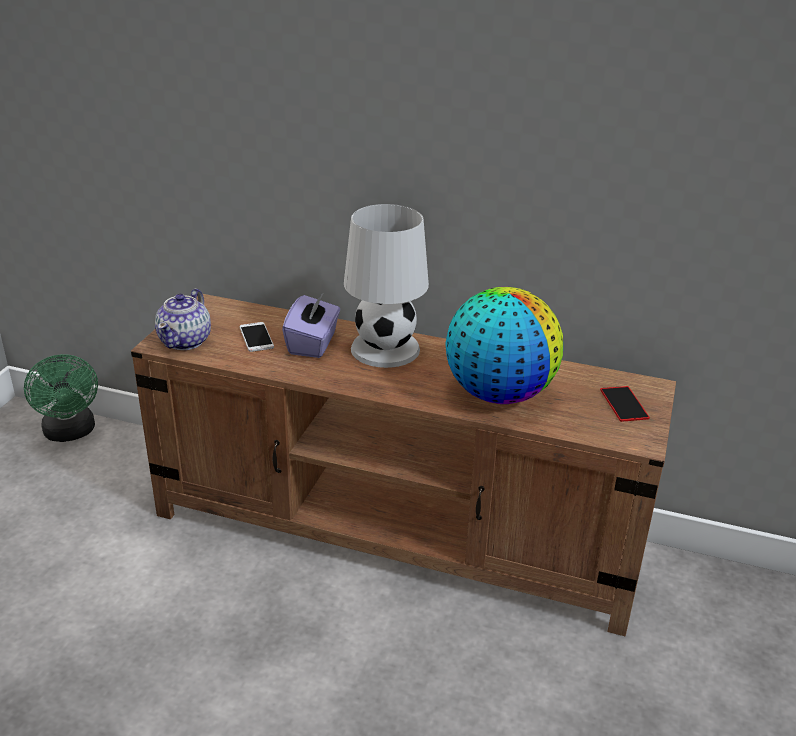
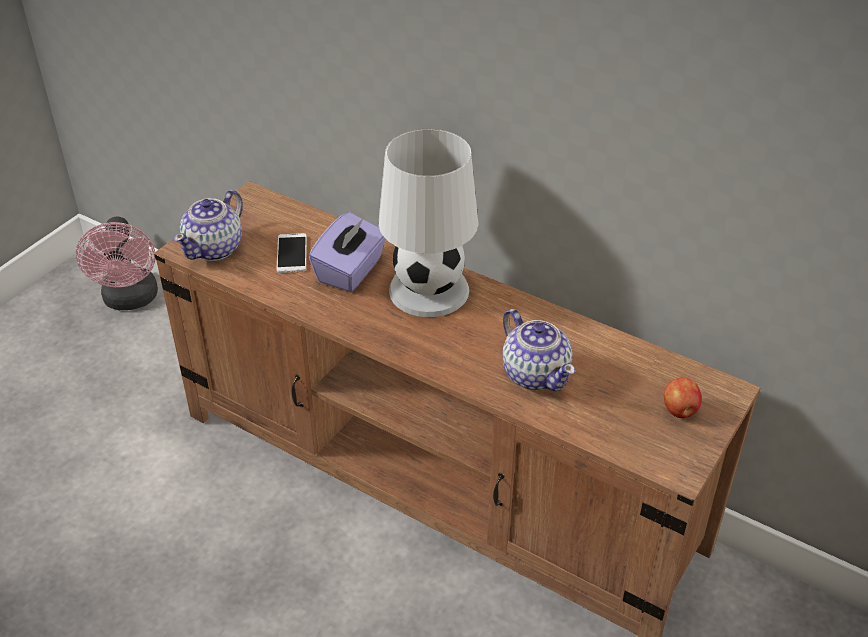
camera: 15 degrees right, 10 degrees up
green fan [24,354,98,442] -> pink fan [76,216,158,310]
globe [445,287,563,404] -> teapot [502,309,575,391]
phone [600,386,650,422] -> apple [664,377,702,418]

